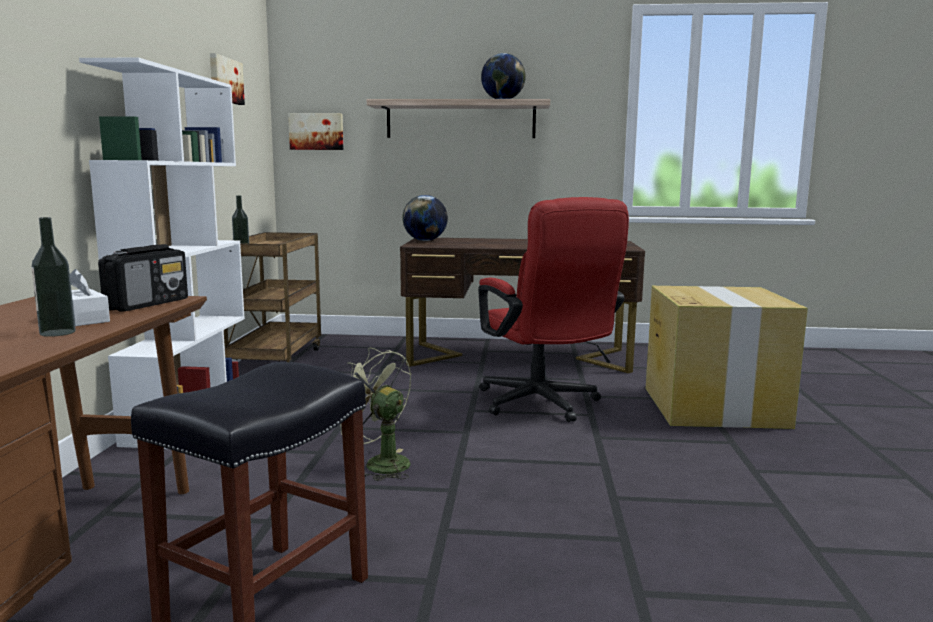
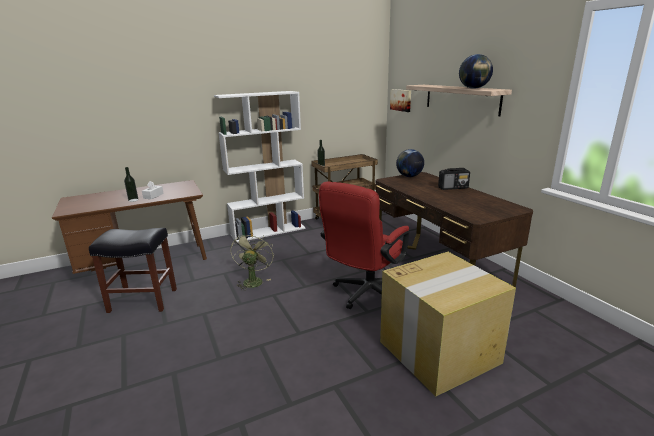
camera: 60 degrees right, 10 degrees up
radio [98,244,188,312] -> radio moved to [438,168,470,190]
picture [210,53,245,105] -> none

